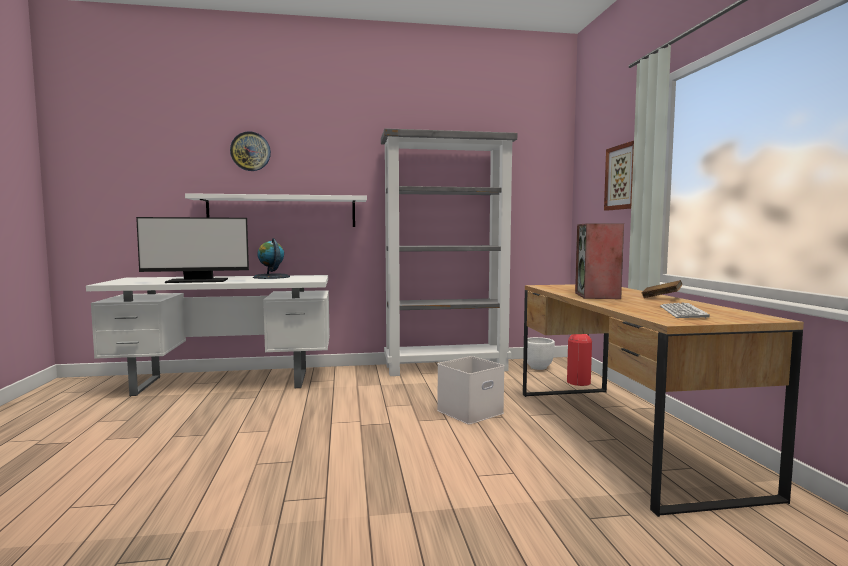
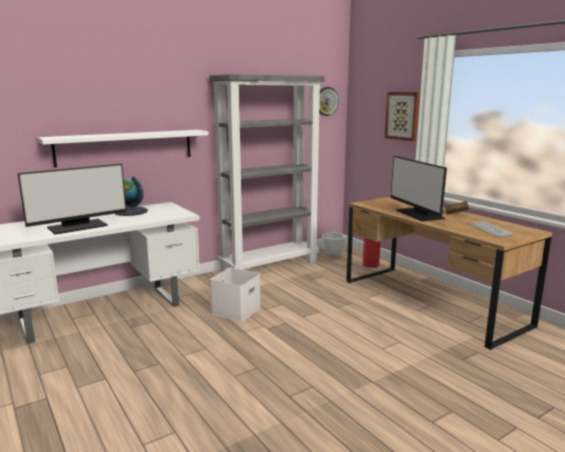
camera: 25 degrees left, 10 degrees up
wall clock [230,131,271,171] -> wall clock moved to [319,87,339,116]
white storage box [437,356,505,425] -> white storage box moved to [210,268,261,322]
speaker [575,223,624,299] -> monitor [390,156,447,221]

